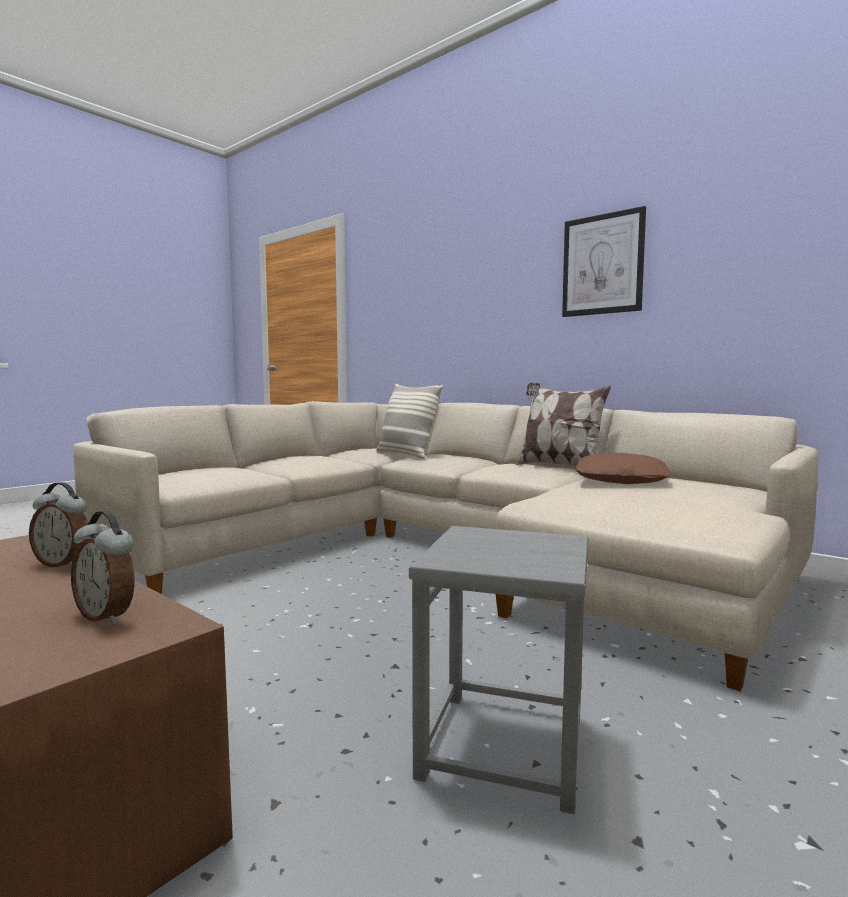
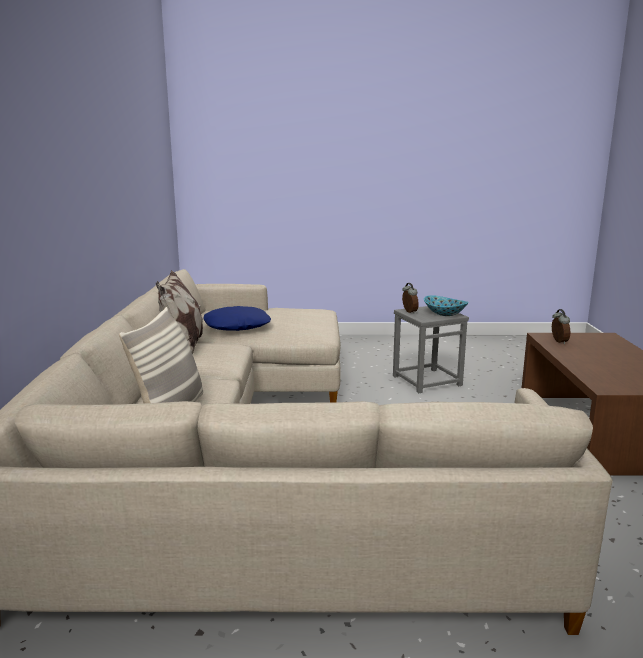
camera: 130 degrees left, 10 degrees up
alarm clock [29,482,88,567] -> alarm clock moved to [402,283,419,314]
picture [562,206,646,317] -> none
brown pillow [575,453,670,484] -> blue pillow [203,306,271,331]
none -> bowl [424,295,469,316]

